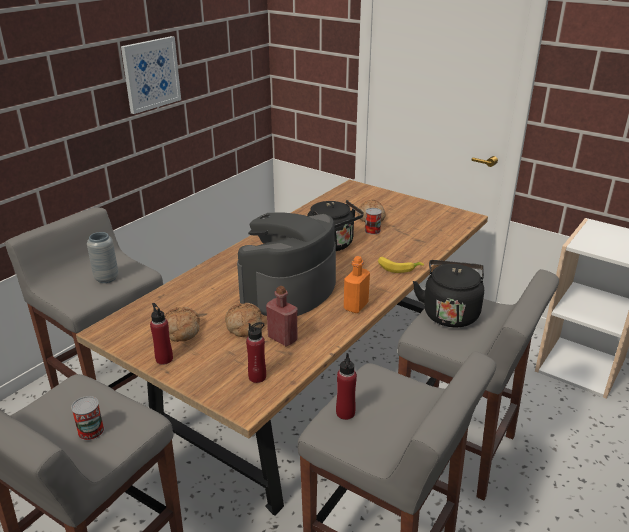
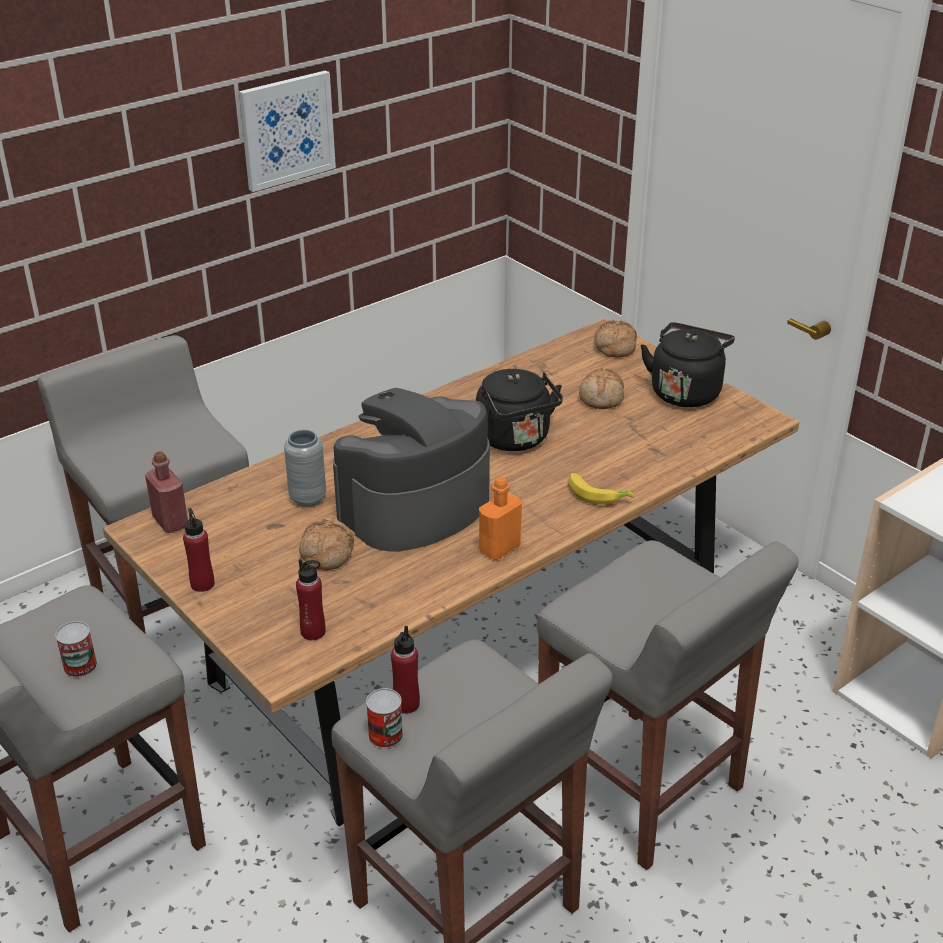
camera: 15 degrees right, 5 degrees up
grey vase [87,232,119,283] -> grey vase moved to [284,429,326,507]
bread [165,307,200,342] -> bread moved to [595,320,637,358]
red bottle [266,286,298,347] -> red bottle moved to [145,451,188,533]
can [365,208,382,235] -> can moved to [366,688,403,748]
black kettle [413,260,484,328] -> black kettle moved to [641,322,735,407]

